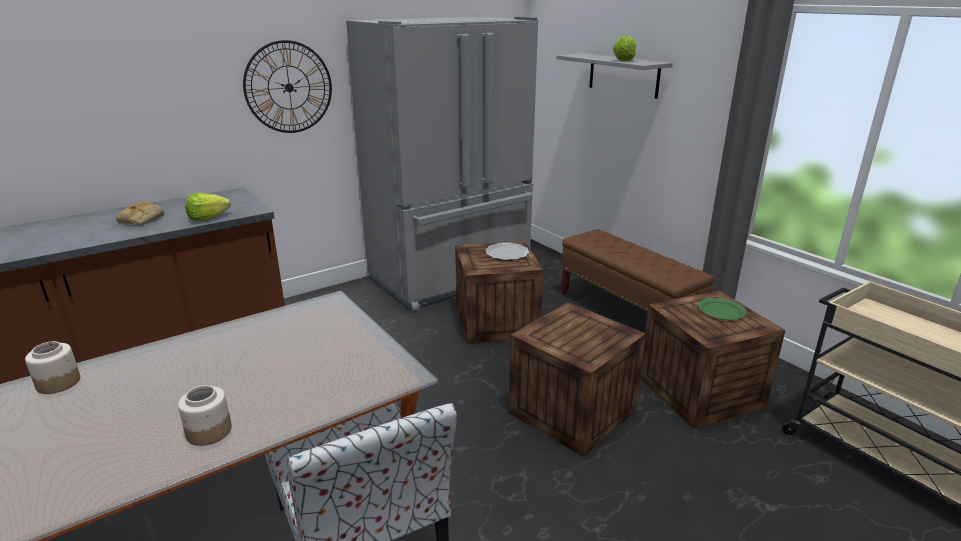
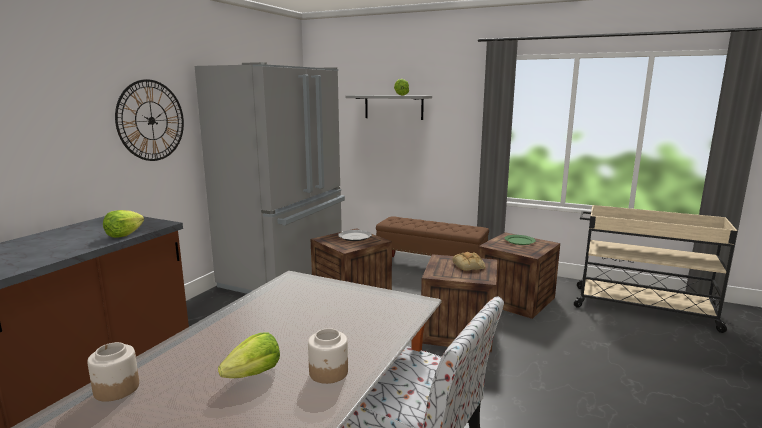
camera: 30 degrees left, 10 degrees down
bread [116,201,164,225] -> bread moved to [452,252,485,271]
none -> lettuce [218,332,280,378]

